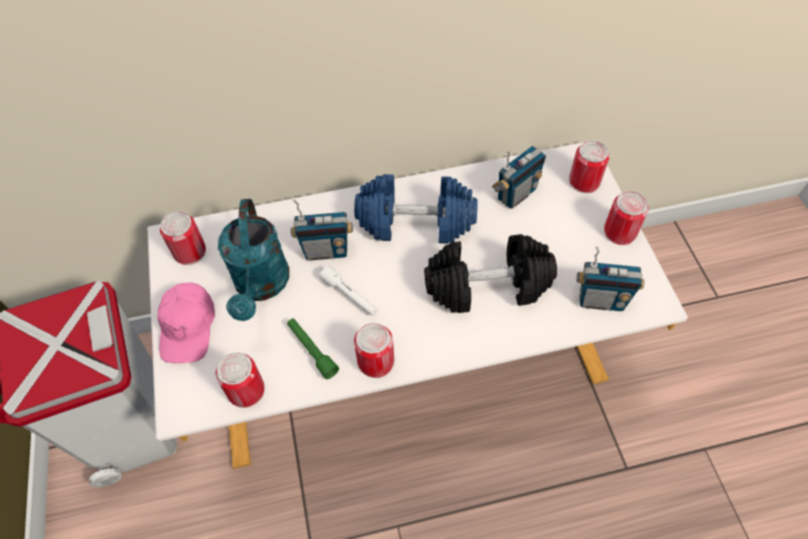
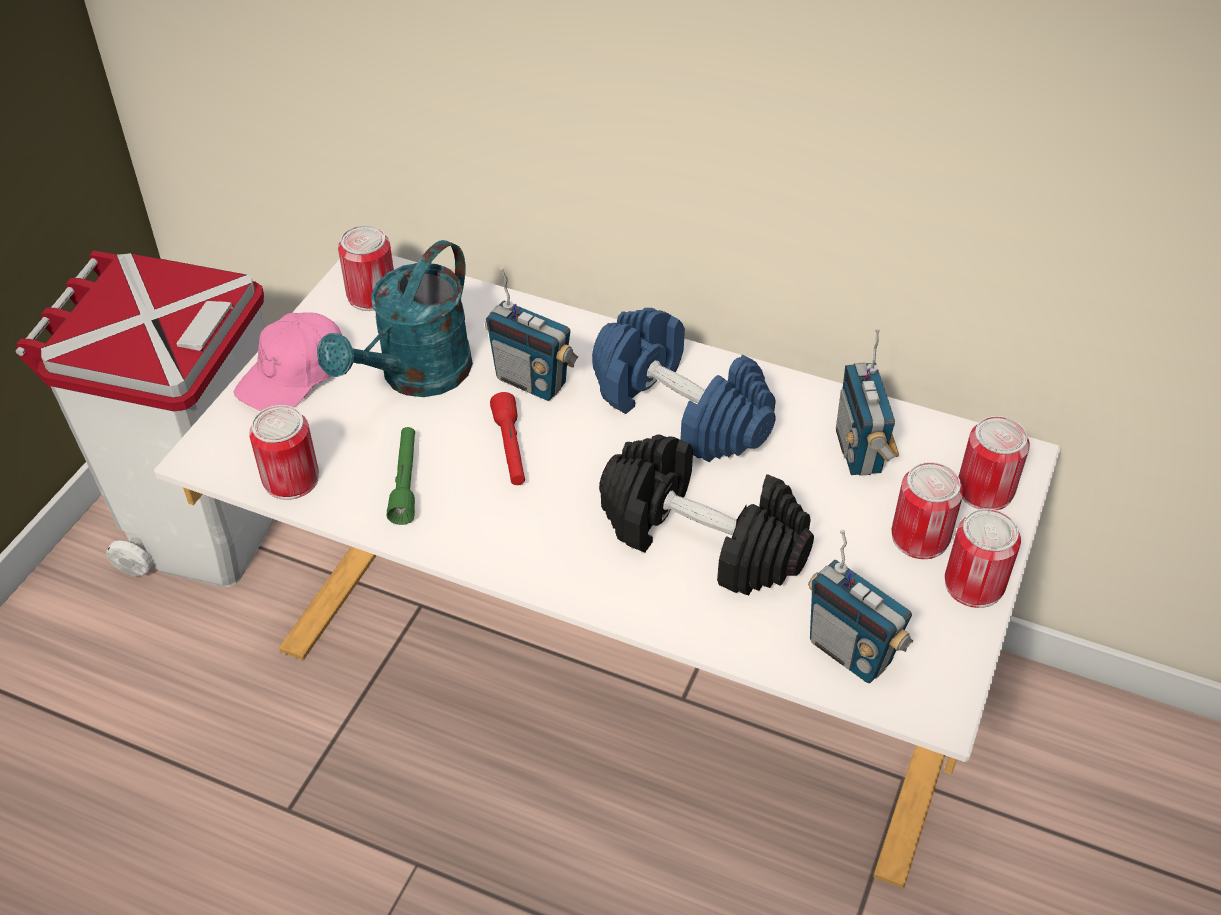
camera: 35 degrees right, 10 degrees down
white flashlight [320,266,378,316] -> red flashlight [490,392,525,485]
can [354,323,394,378] -> can moved to [892,462,963,559]
radio [492,146,546,209] -> radio turned 90 degrees clockwise [836,329,899,476]

